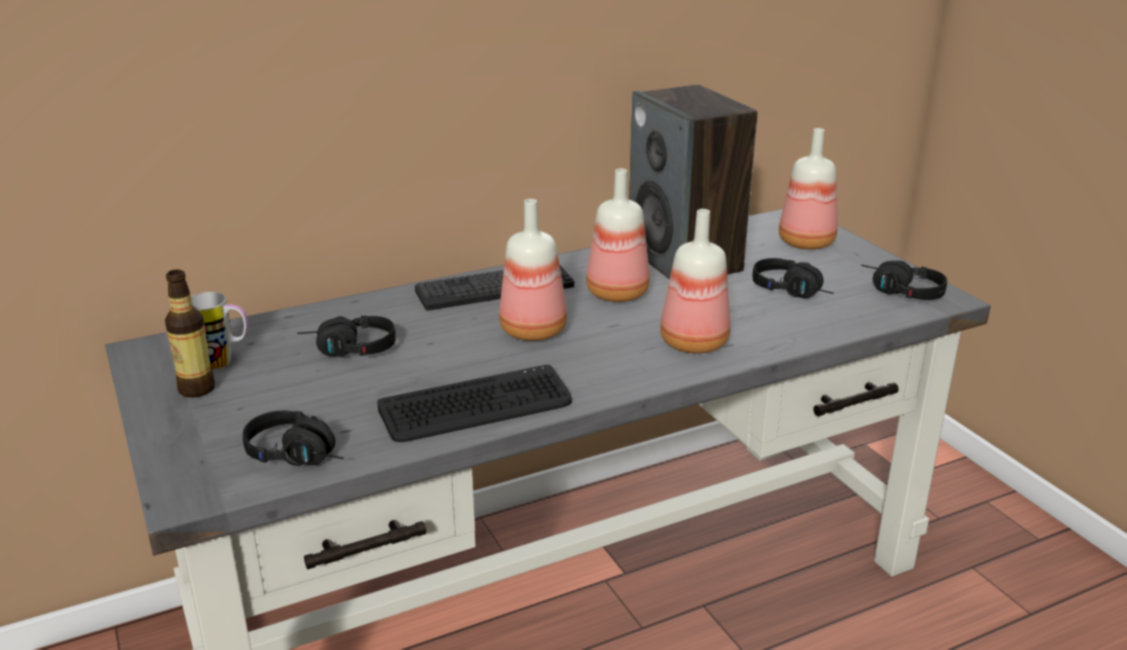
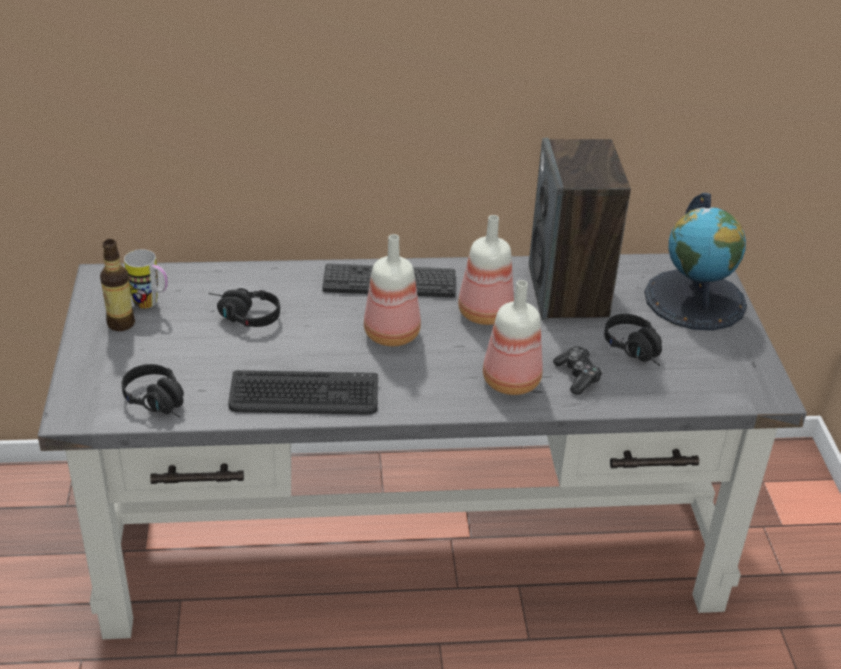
camera: 20 degrees right, 10 degrees up
bottle [779,128,838,250] -> globe [644,193,747,330]
black headphones [861,260,947,300] -> none
none -> game controller [553,346,603,395]

